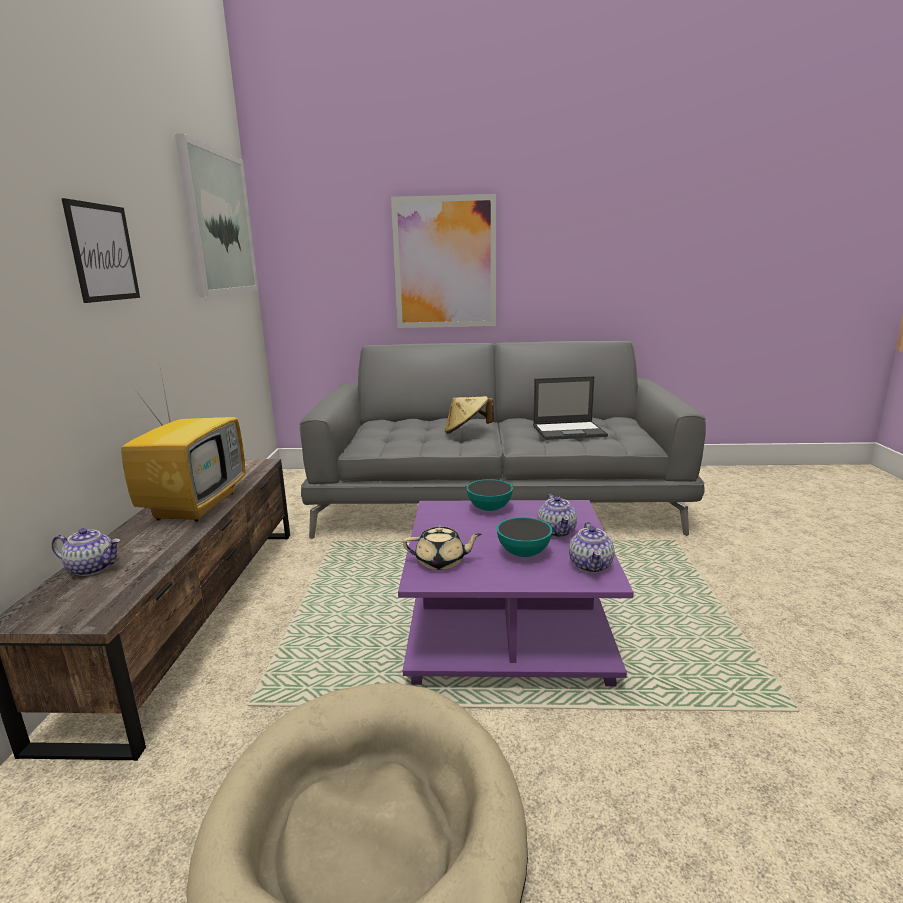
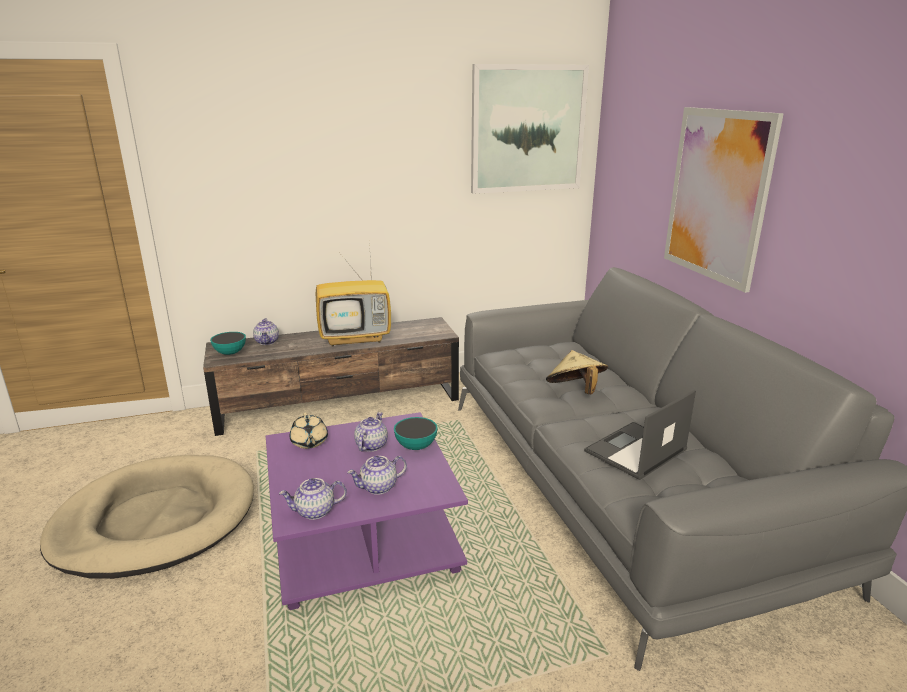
camera: 70 degrees right, 5 degrees up
picture [61,198,140,303] -> none
bowl [497,517,552,557] -> bowl moved to [210,332,246,355]
laptop [533,376,608,440] -> laptop turned 75 degrees clockwise [584,390,696,480]
none -> teapot [354,412,388,452]

